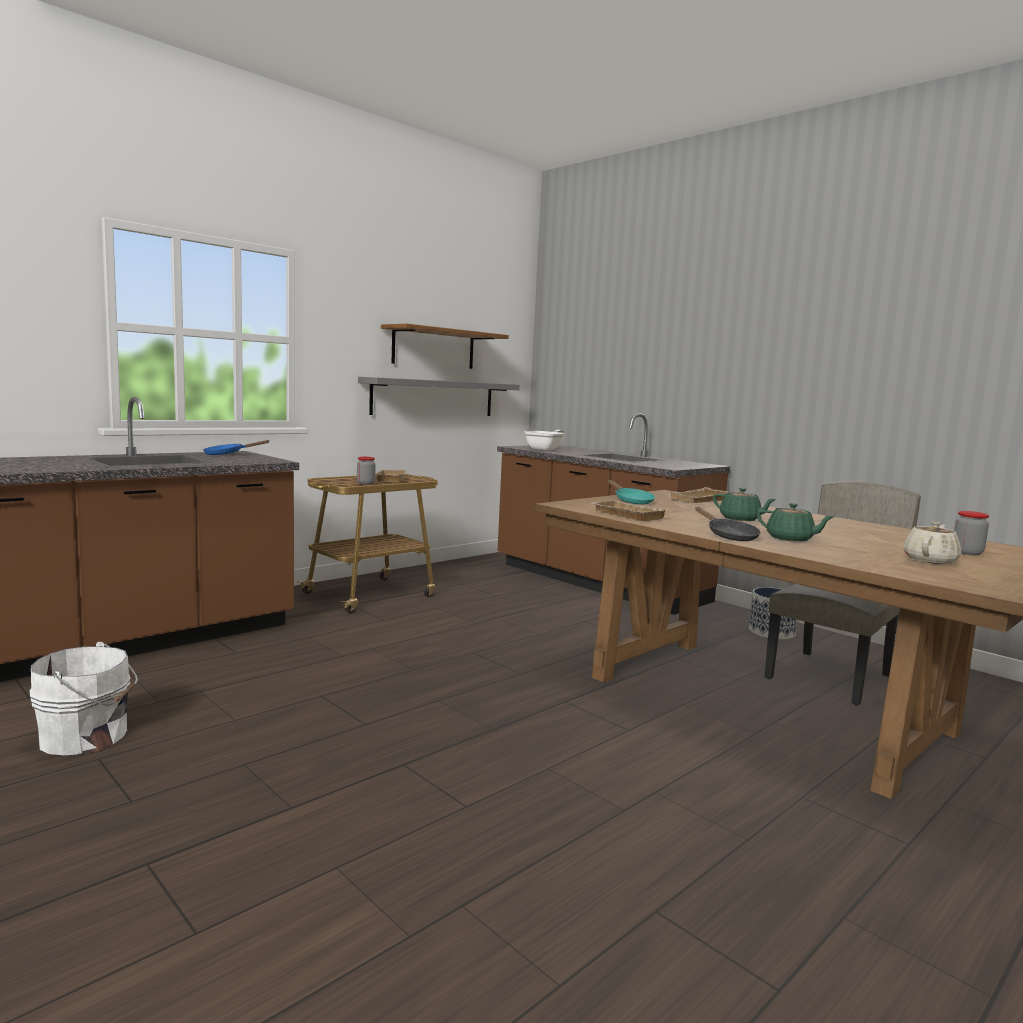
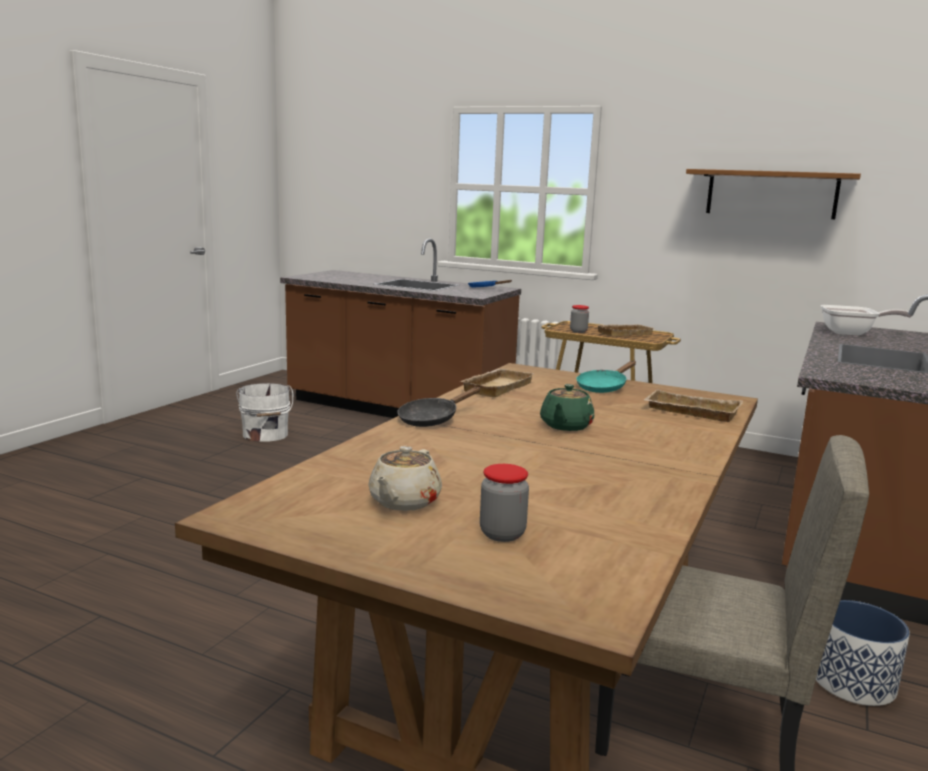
camera: 70 degrees right, 5 degrees up
grey shelf [358,377,520,416] -> none
green teapot [757,503,835,542] -> none
beige teapot [904,521,961,564] -> beige teapot turned 90 degrees clockwise [368,446,442,511]

